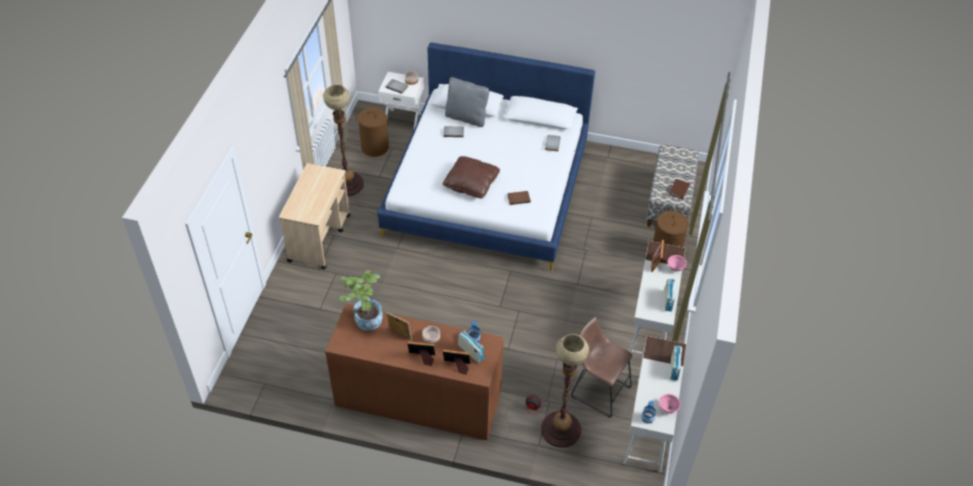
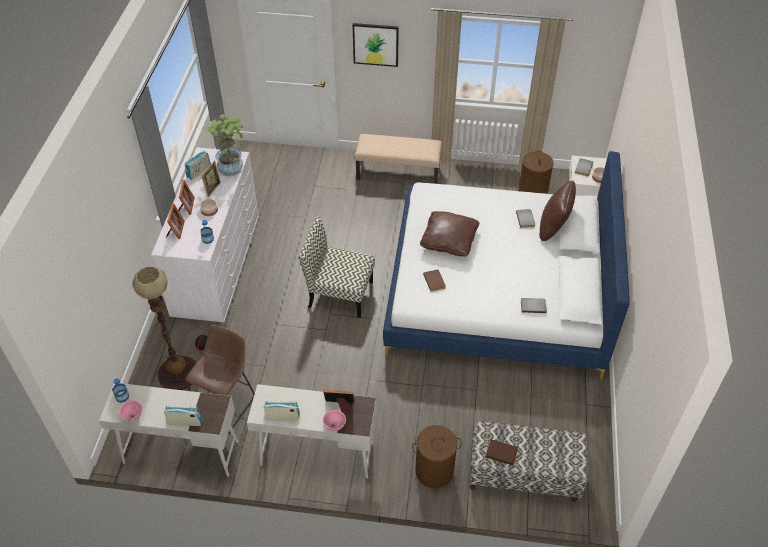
camera: 85 degrees right, 0 degrees up
beige cart [279,163,350,269] -> beige bench [355,134,442,184]
floor lamp [323,85,364,196] -> none
brown dresser [325,304,504,440] -> white dresser [151,148,259,322]
grey pillow [445,77,489,127] -> brown pillow [539,180,576,241]
radio [458,331,484,363] -> radio moved to [184,151,211,180]
none -> chair [299,217,375,318]
none -> picture [352,23,399,67]

